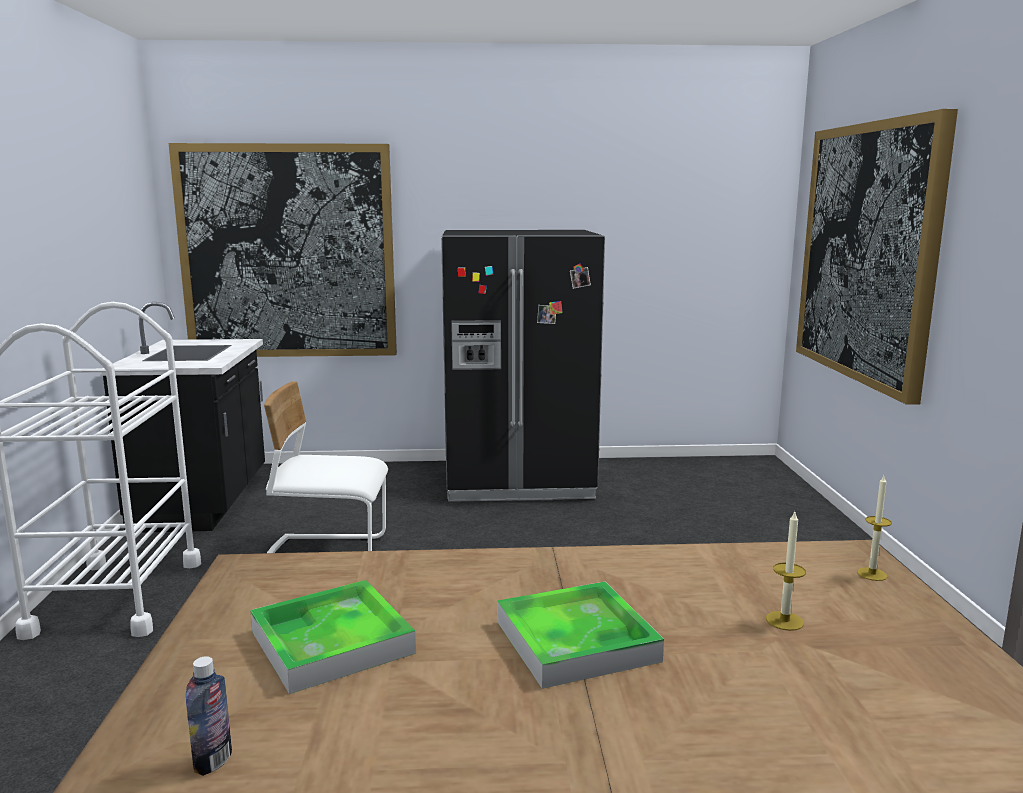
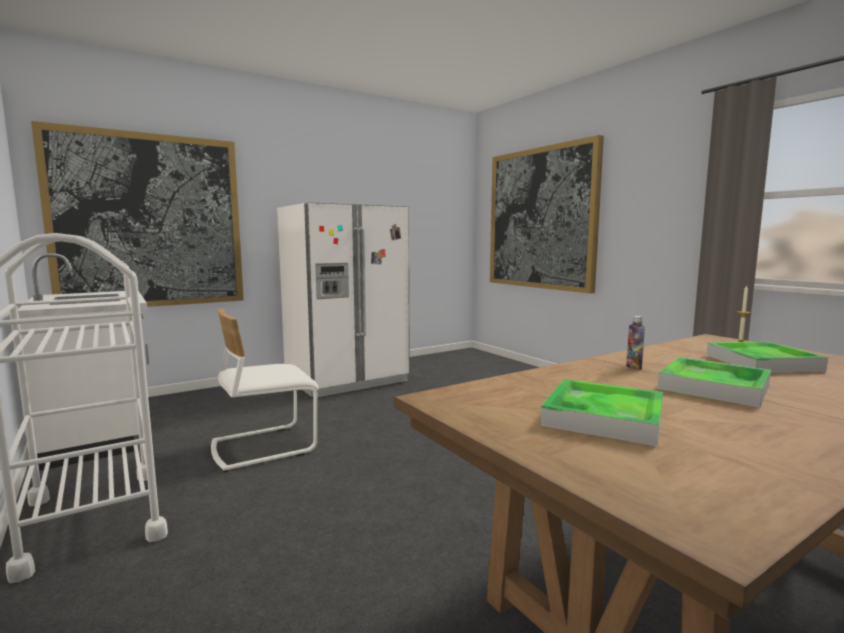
camera: 30 degrees left, 5 degrees down
black counter [102,302,265,532] -> white counter [18,253,149,471]
bottle [186,656,232,776] -> bottle moved to [626,316,645,370]
black fridge [441,230,605,502] -> white fridge [277,202,410,397]
candle [766,512,806,631] -> tray [706,341,828,373]

